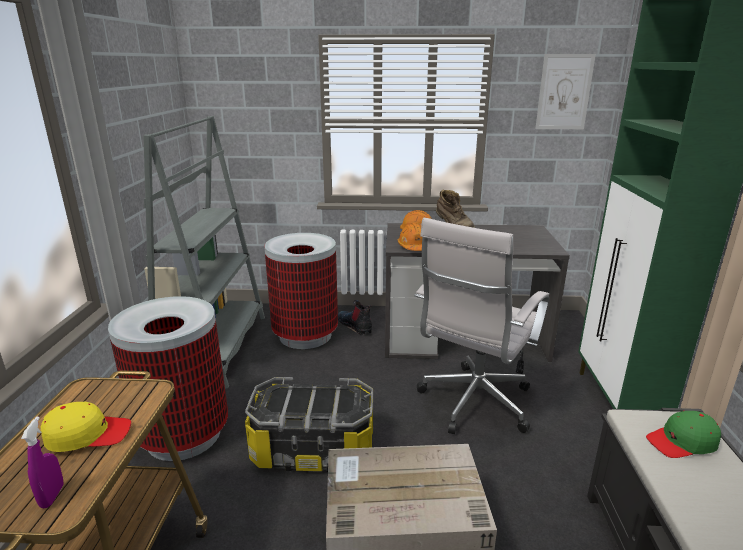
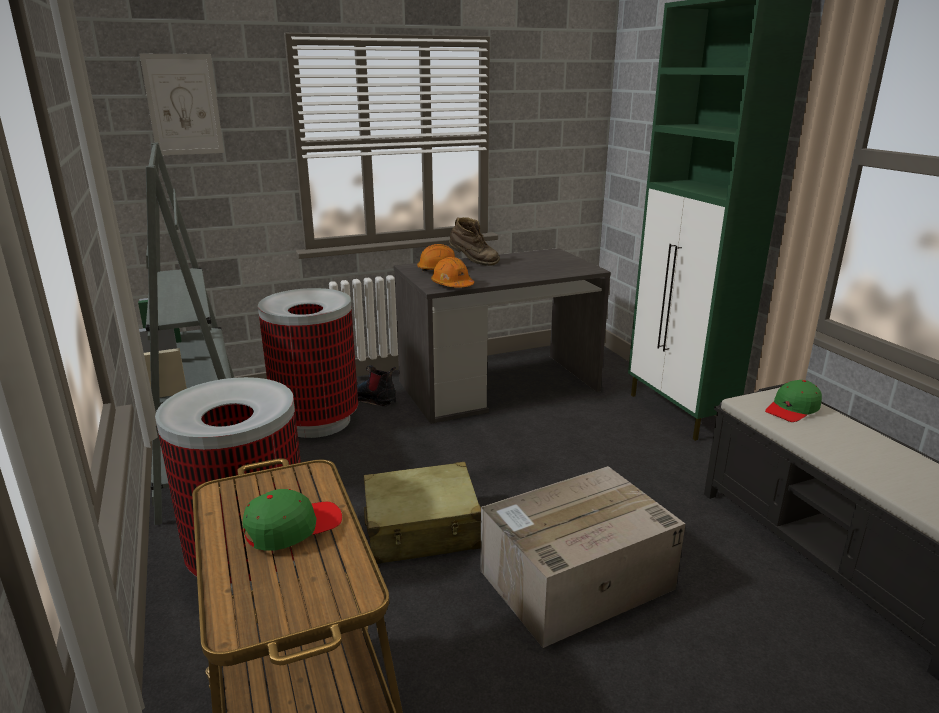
camera: 25 degrees left, 0 degrees up
purple spray bottle [21,417,64,508] -> none
yellow cap [41,402,131,452] -> green cap [243,489,342,551]
storage box [245,377,373,472] -> beige suitcase [364,462,481,564]
white office chair [414,218,549,434] -> none
picture [535,54,596,129] -> picture moved to [140,54,224,155]

